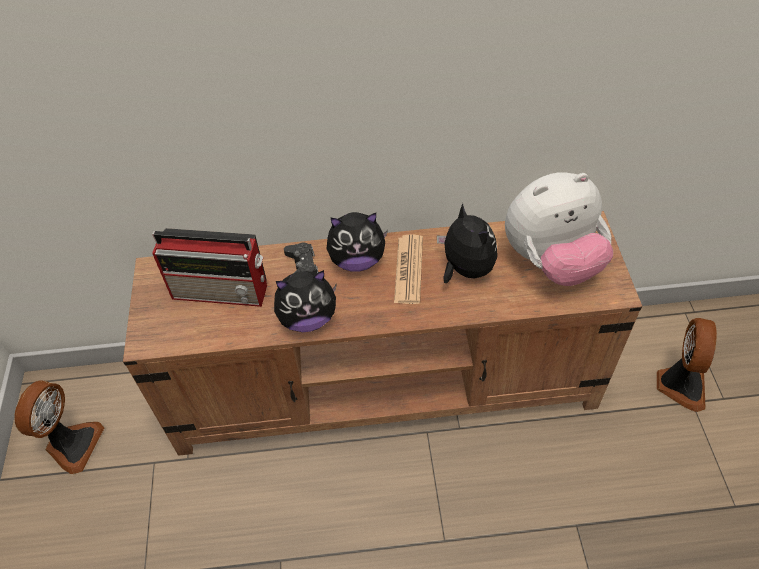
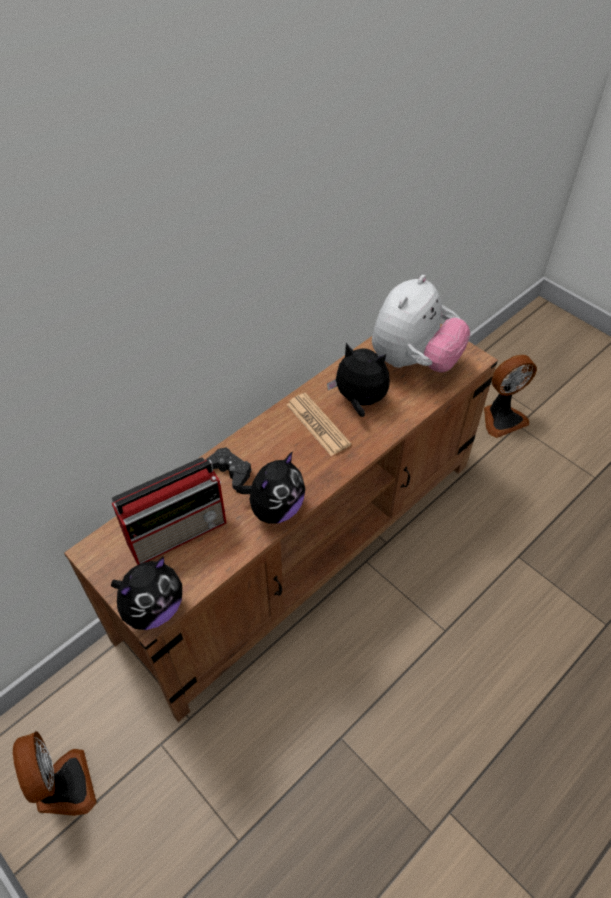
camera: 40 degrees left, 0 degrees up
plush toy [327,212,388,272] -> plush toy moved to [111,556,182,630]
fan [657,318,717,412] -> fan turned 90 degrees clockwise [484,355,537,438]

